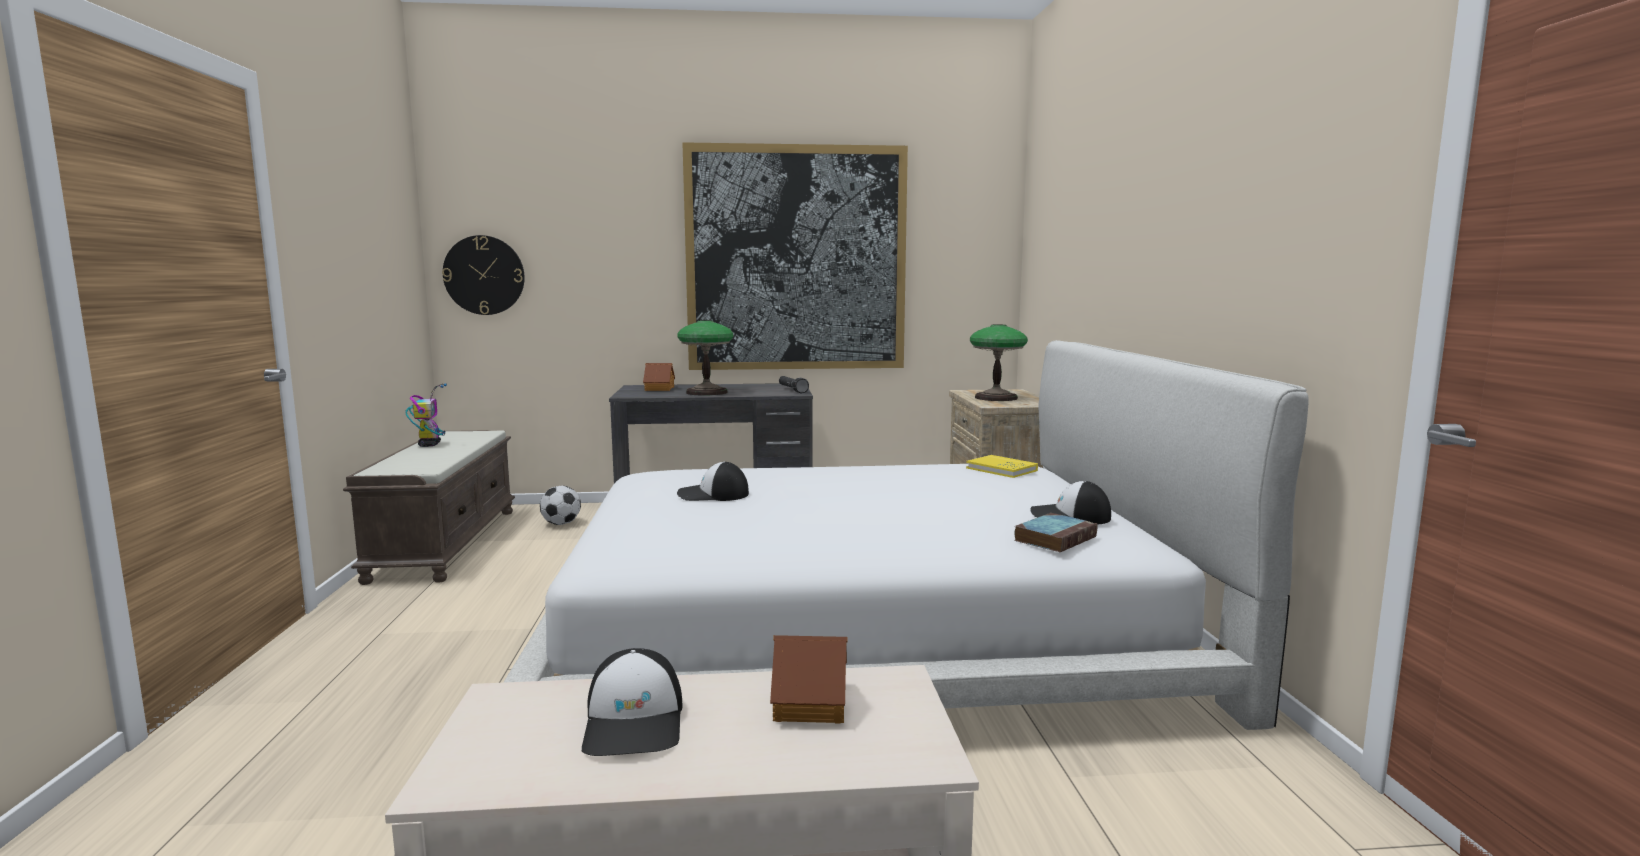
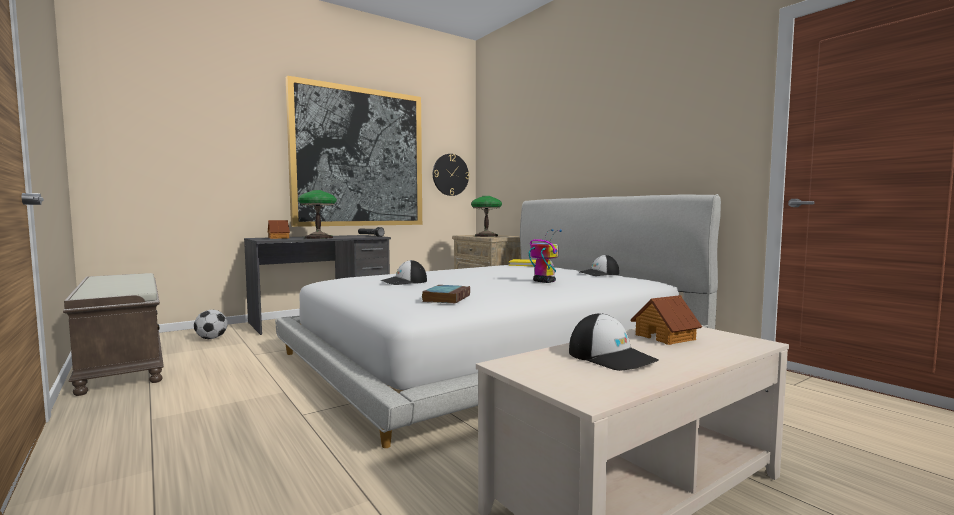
camera: 30 degrees left, 5 degrees down
toy robot [405,383,447,447] -> toy robot moved to [529,229,562,283]
wall clock [442,235,525,315] -> wall clock moved to [433,154,469,196]
book [1014,513,1098,552] -> book moved to [422,285,470,304]

